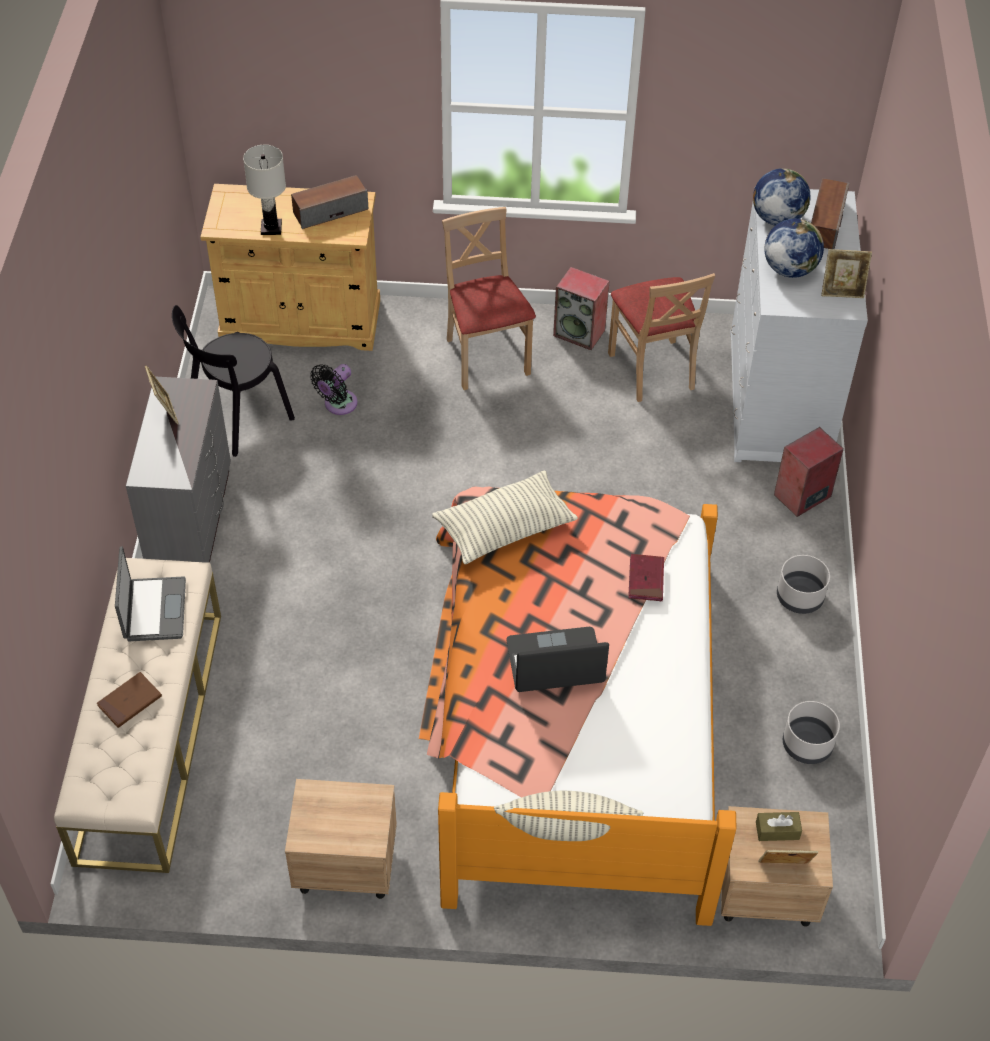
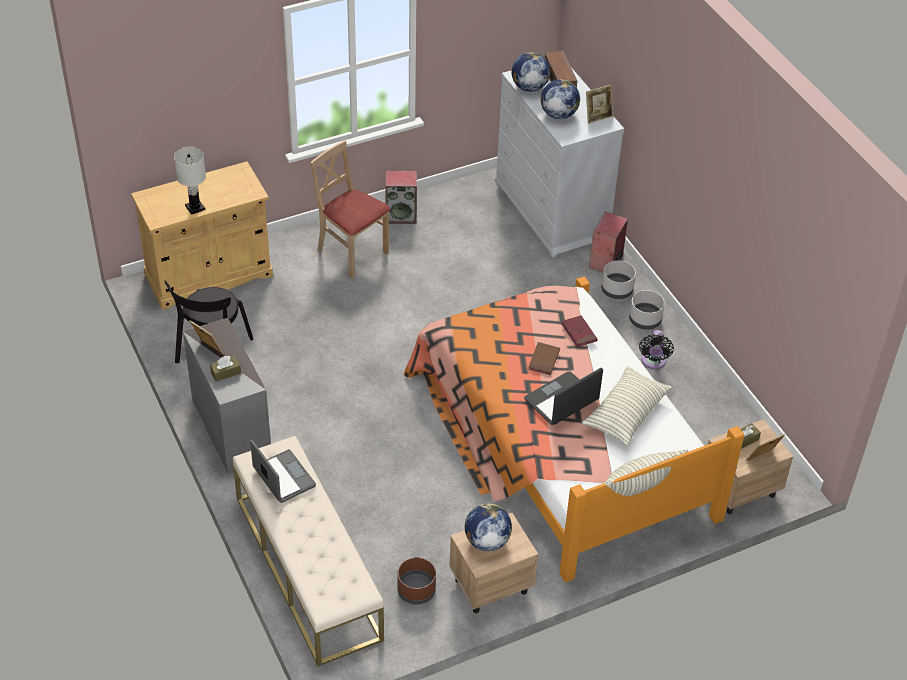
camera: 30 degrees left, 5 degrees down
brown book [97,672,162,728] -> brown book moved to [528,342,560,375]
speaker [291,175,368,229] -> none
black fan [310,364,358,415] -> black fan moved to [639,330,674,369]
pillow [432,471,578,564] -> pillow moved to [582,366,672,446]
beige chair [608,273,715,402] -> none
grey planter [783,701,840,764] -> grey planter moved to [602,261,636,299]
none -> brown tissue box [210,356,241,382]
none -> brown planter [398,557,436,605]
none -> globe [465,503,512,551]

